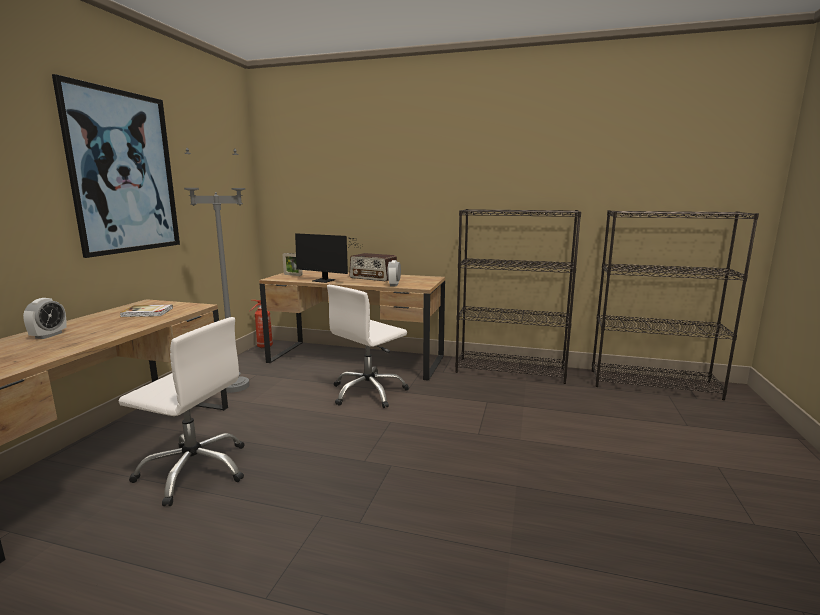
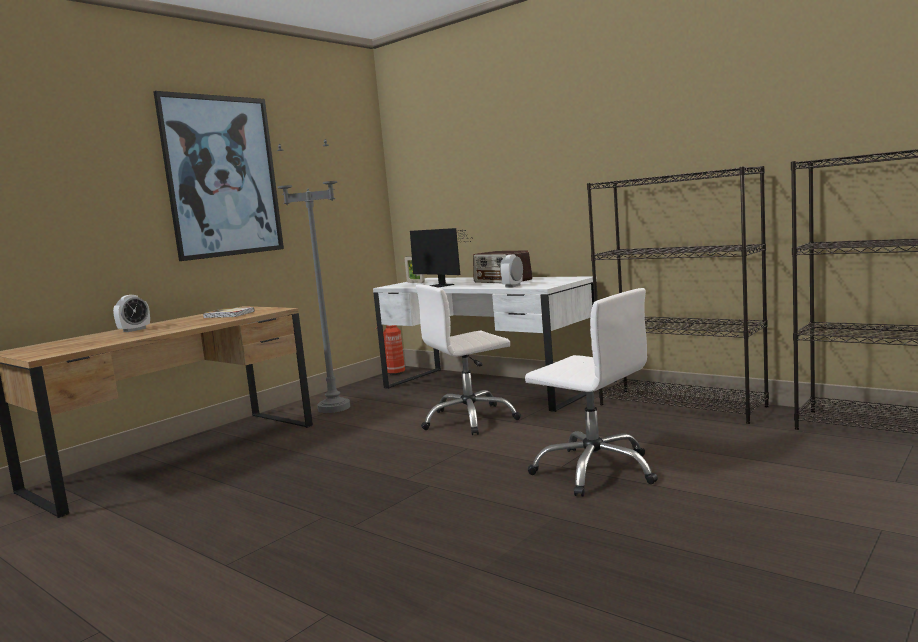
camera: 25 degrees right, 5 degrees down
white office chair [119,317,244,506] -> white office chair moved to [525,288,658,497]
brown desk [259,270,445,381] -> white desk [373,276,598,412]

